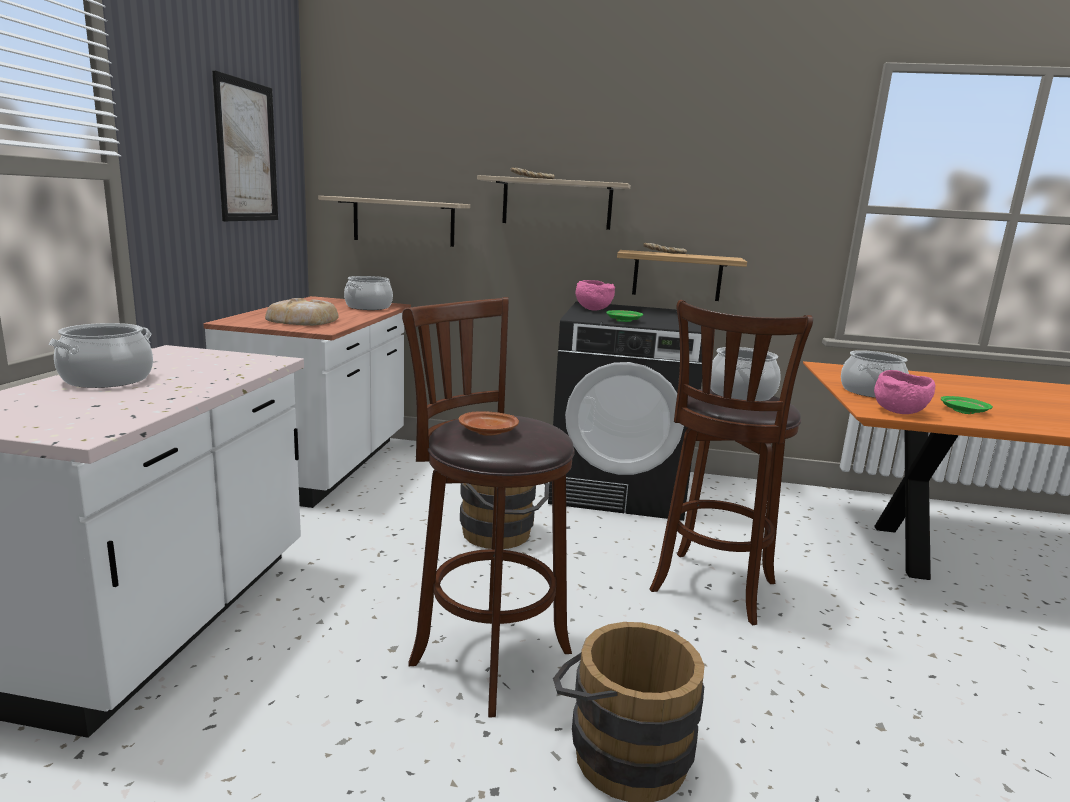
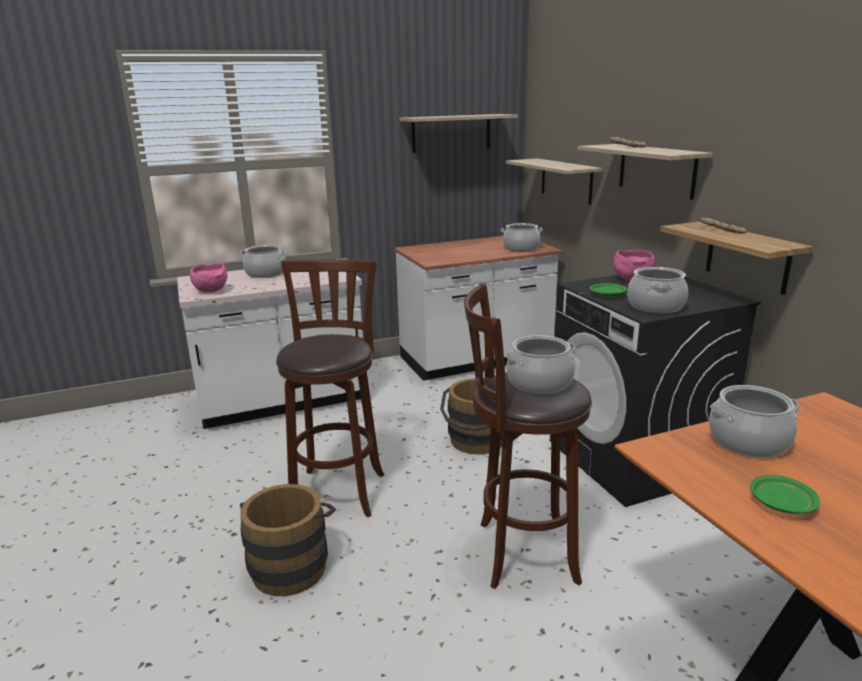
camera: 60 degrees right, 5 degrees up
picture [212,70,278,221] -> shelf [399,114,518,153]
bread [265,298,339,326] -> none
brown plate [459,411,519,436] -> none
pink bowl [874,370,935,414] -> pink bowl moved to [190,263,228,292]
none -> cooking pot [627,267,688,314]

